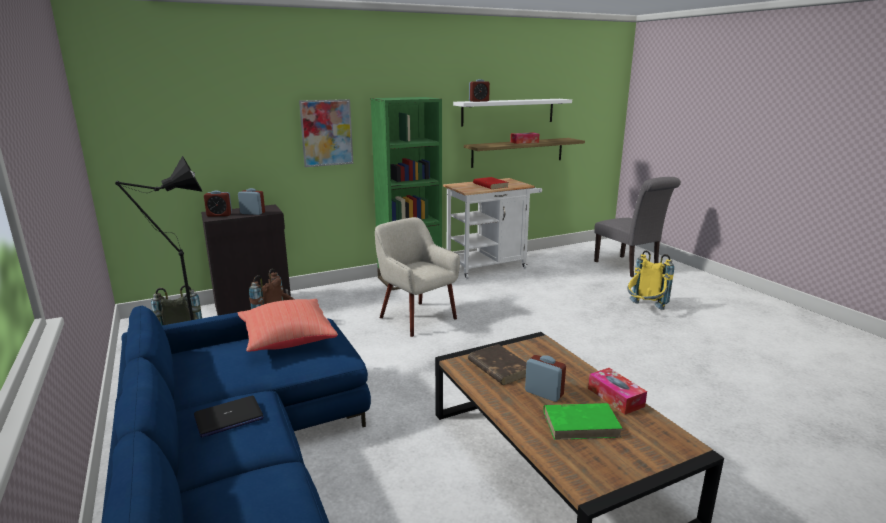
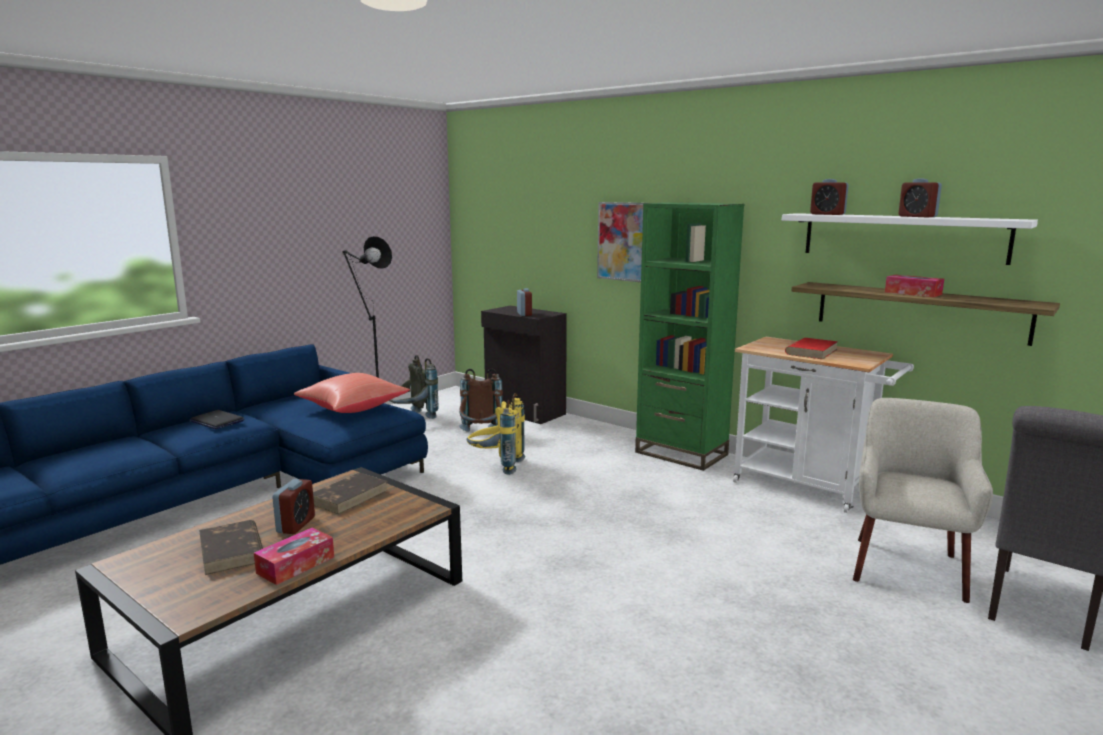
camera: 65 degrees right, 5 degrees down
alarm clock [204,190,232,217] -> alarm clock moved to [899,178,942,217]
beige armchair [375,217,460,337] -> beige armchair moved to [853,398,993,603]
green book [543,403,623,440] -> brown book [199,520,263,575]
yellow backpack [628,250,674,310] -> yellow backpack moved to [467,393,525,475]

